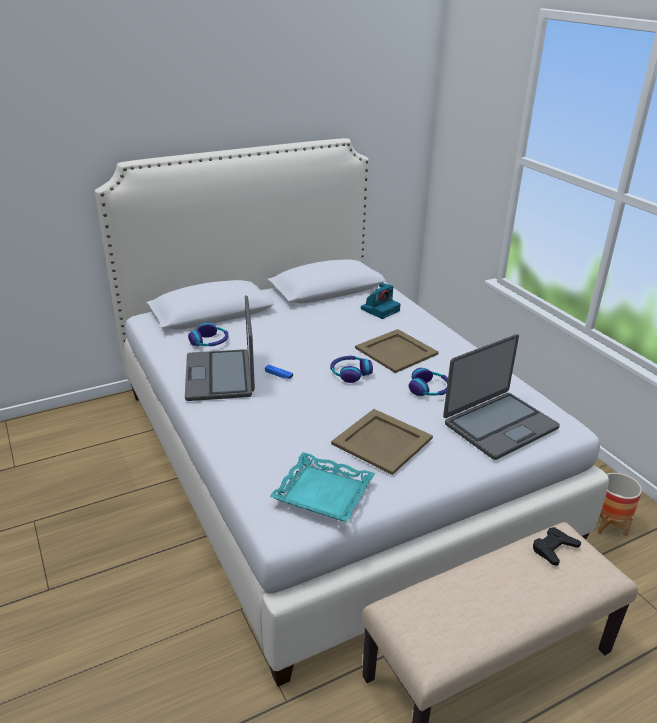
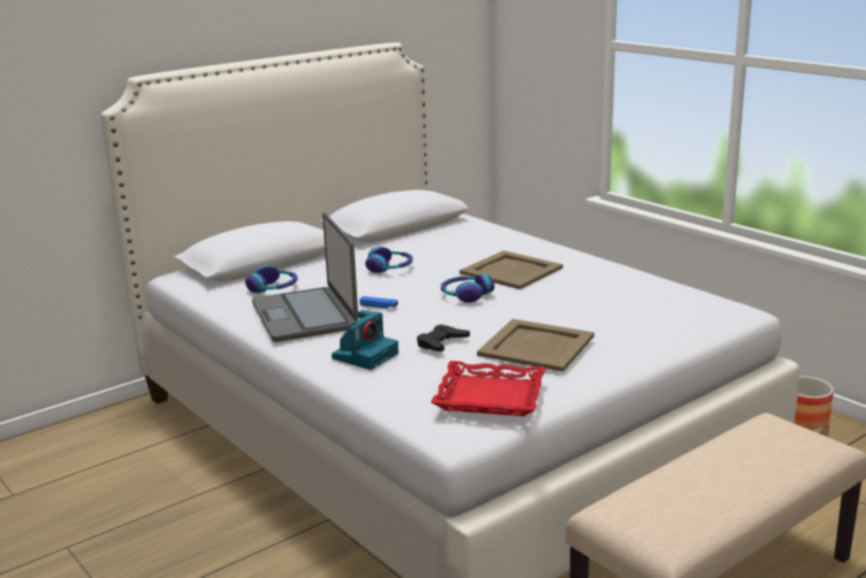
camera: 10 degrees left, 10 degrees down
turquoise tray [269,452,375,522] -> red tray [431,361,546,416]
camera [361,283,400,319] -> camera moved to [332,310,399,370]
headphones [409,368,448,396] -> headphones moved to [365,247,413,273]
laptop [443,334,560,460] -> none
black game controller [533,527,581,566] -> black game controller moved to [417,324,470,352]

